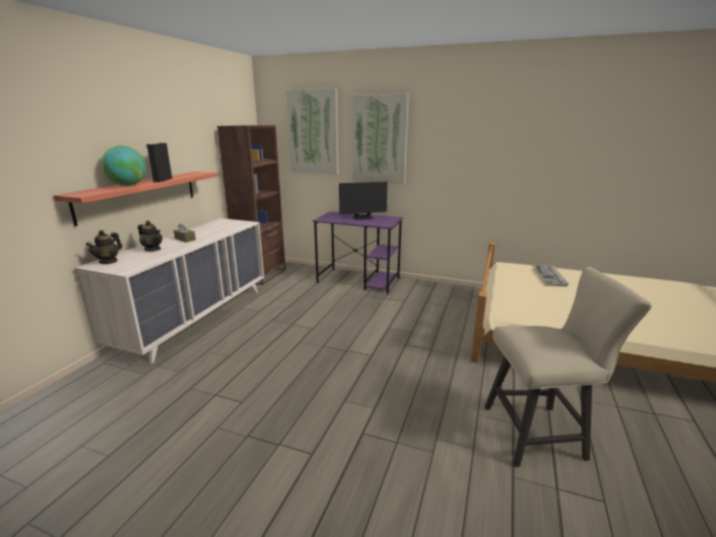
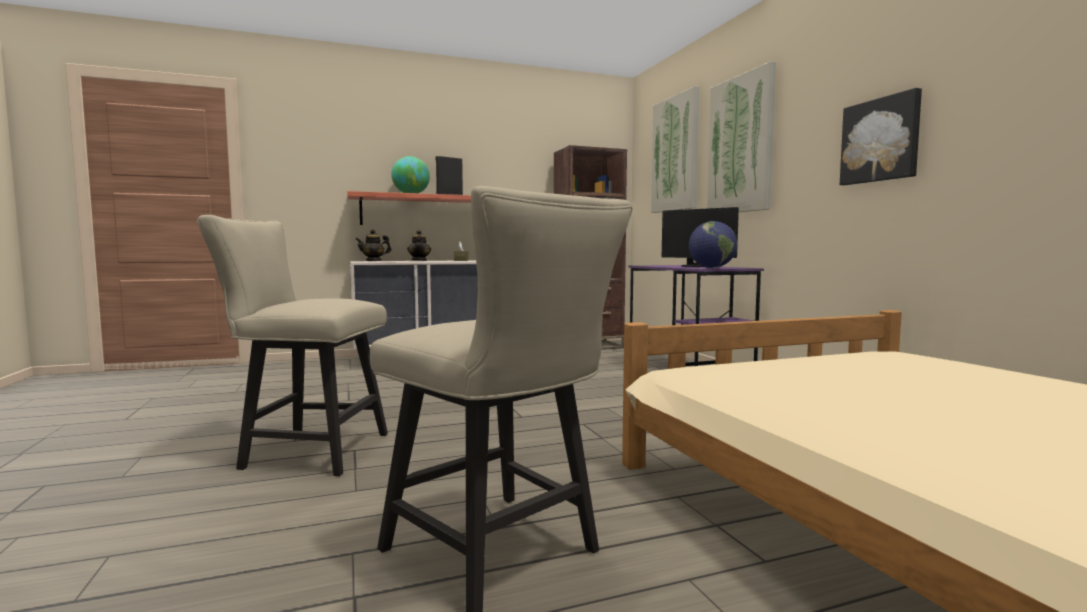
camera: 50 degrees right, 15 degrees down
keyboard [533,265,569,286] -> none
none -> beige chair [197,215,388,476]
none -> globe [689,221,737,268]
none -> picture [840,88,922,185]

